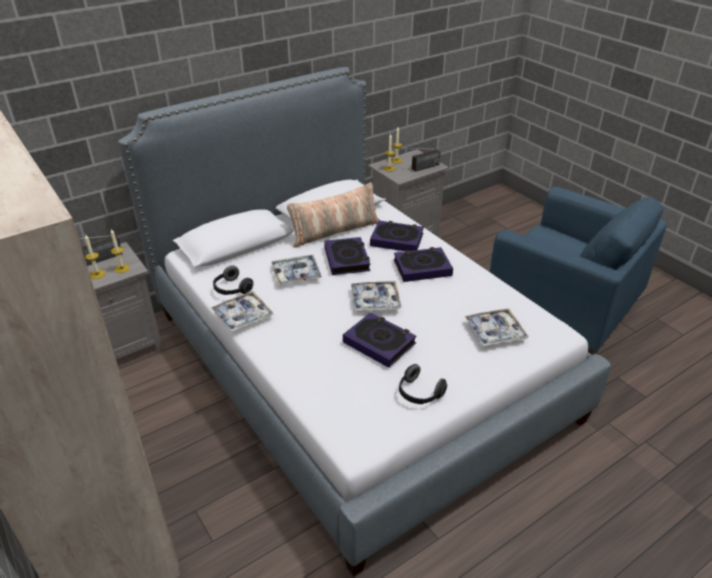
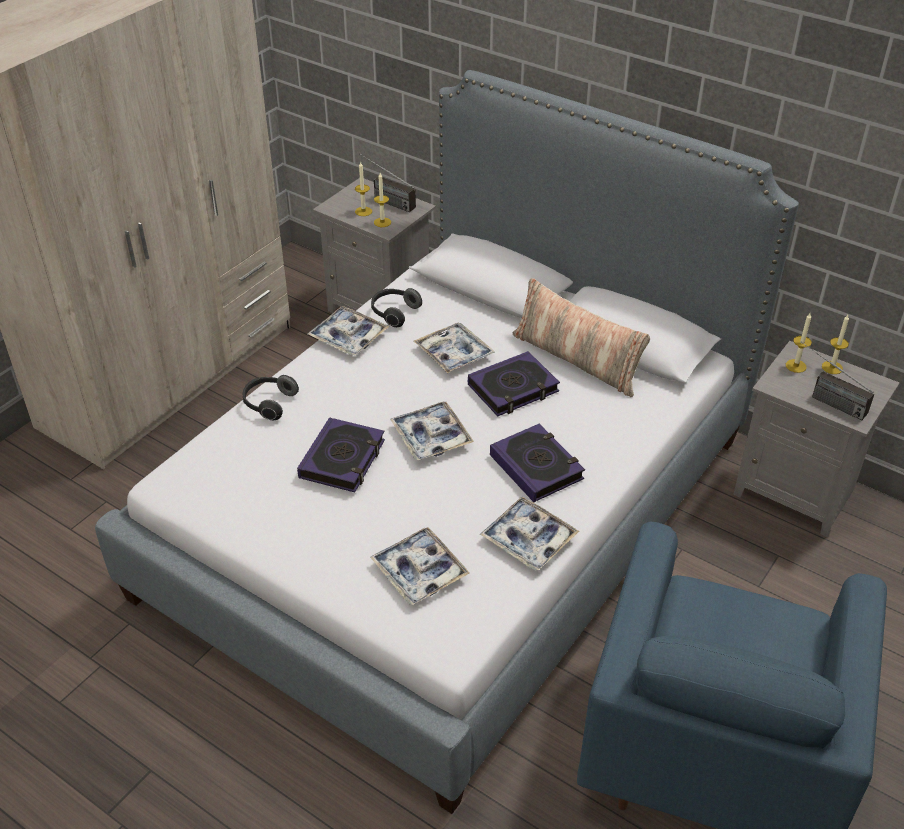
camera: 70 degrees right, 5 degrees up
book [370,221,424,251] -> none
headphones [399,364,447,404] -> headphones moved to [243,375,299,420]
none -> tray [480,497,579,571]

